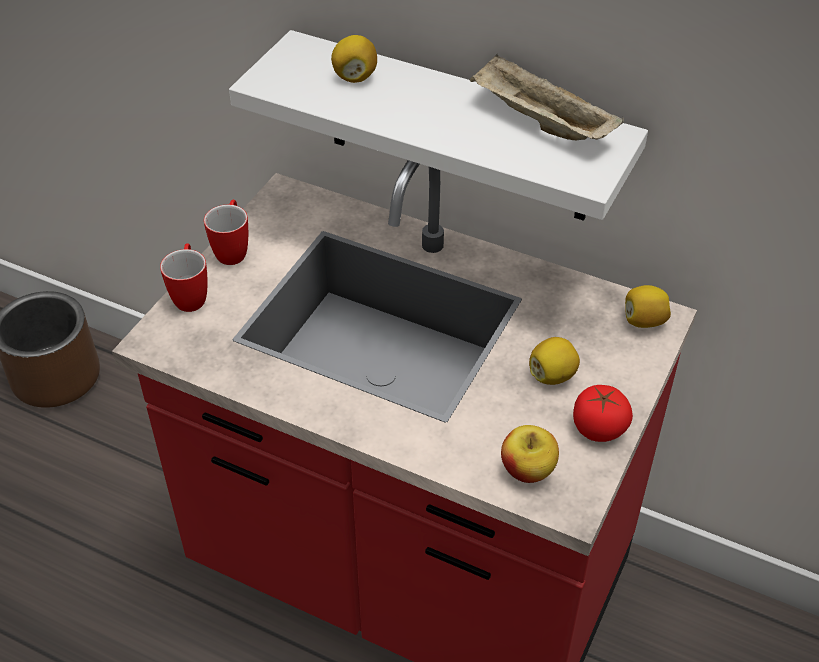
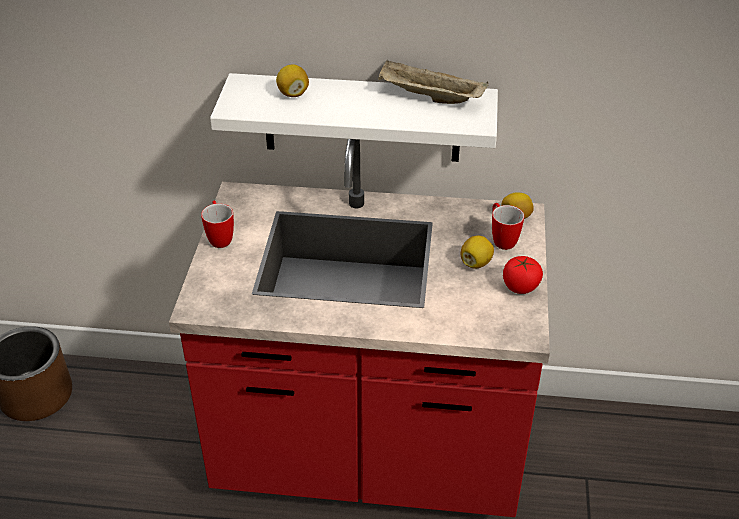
camera: 20 degrees left, 5 degrees down
mug [160,243,208,312] -> mug moved to [492,203,524,250]
apple [501,425,559,483] -> none

